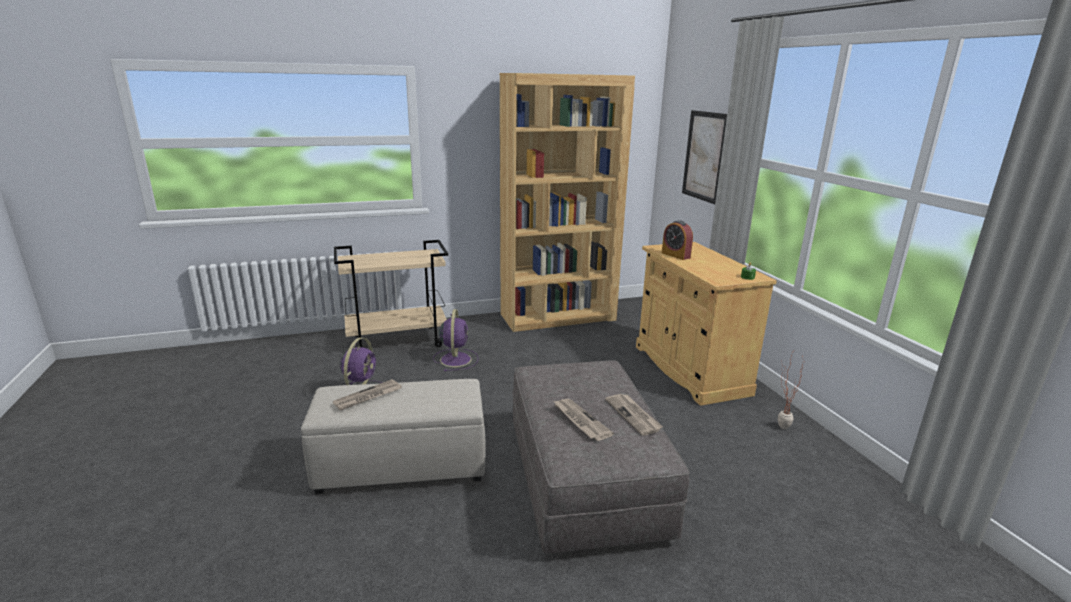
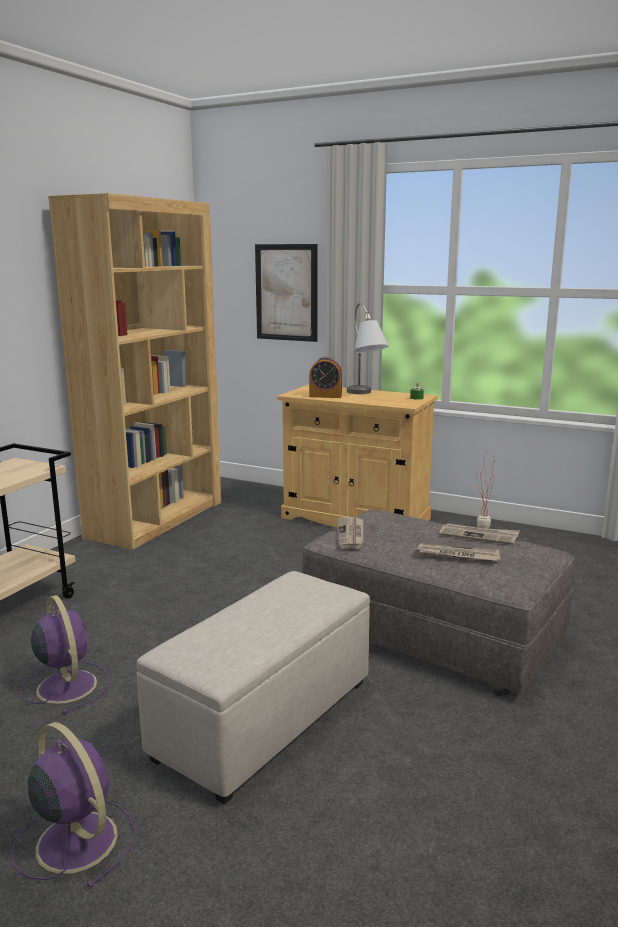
camera: 45 degrees left, 5 degrees down
newspaper [333,379,402,410] -> newspaper moved to [338,517,364,549]
purple fan [433,309,478,371] -> purple fan moved to [11,722,136,889]
none -> grey table lamp [347,303,389,394]

